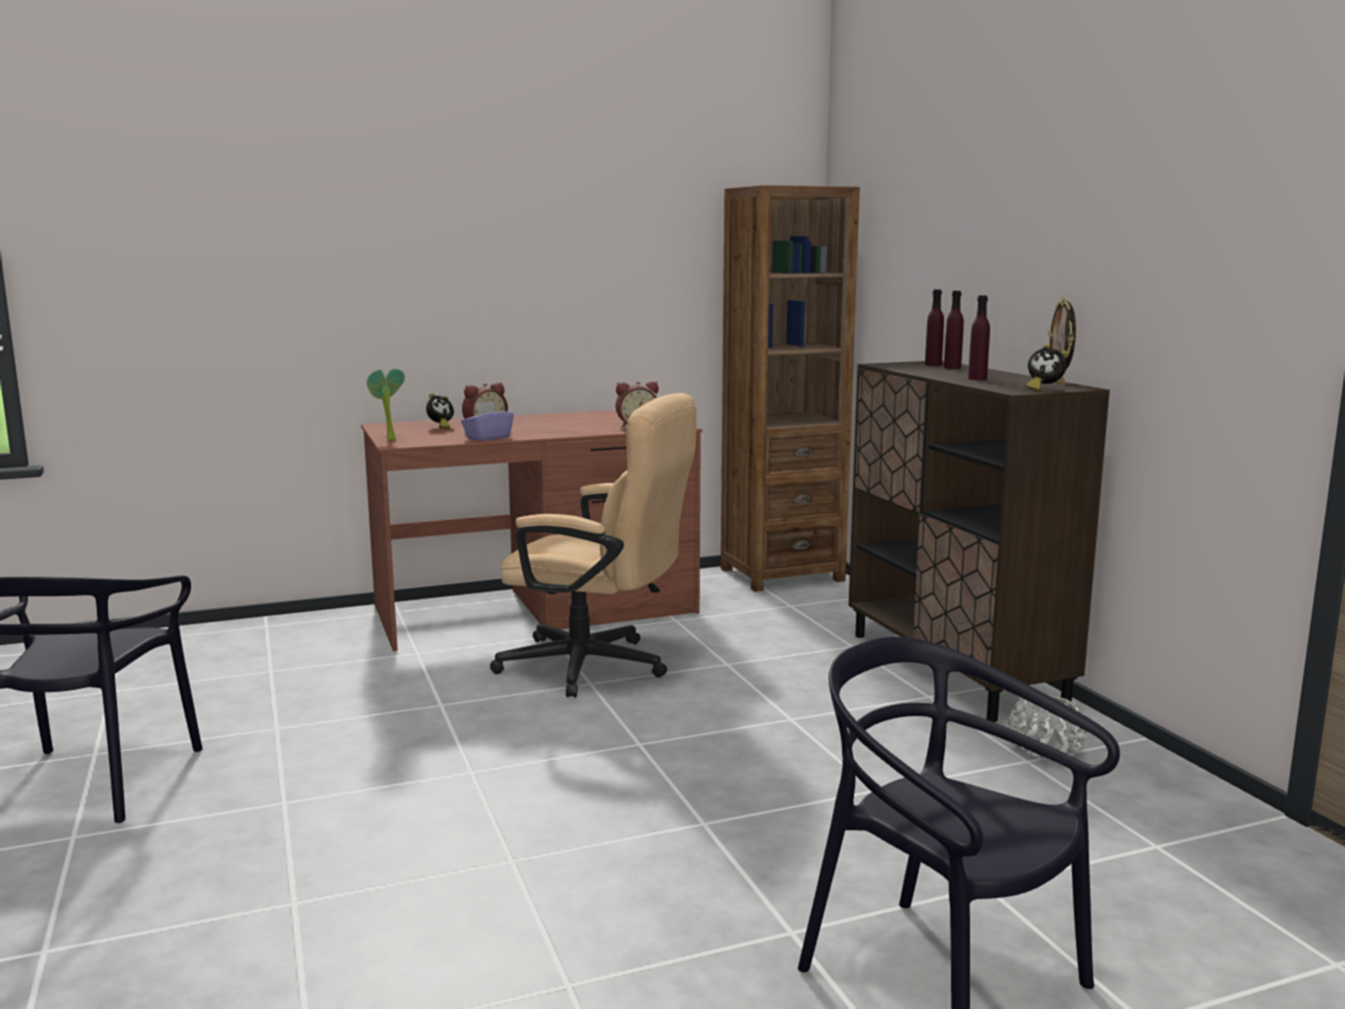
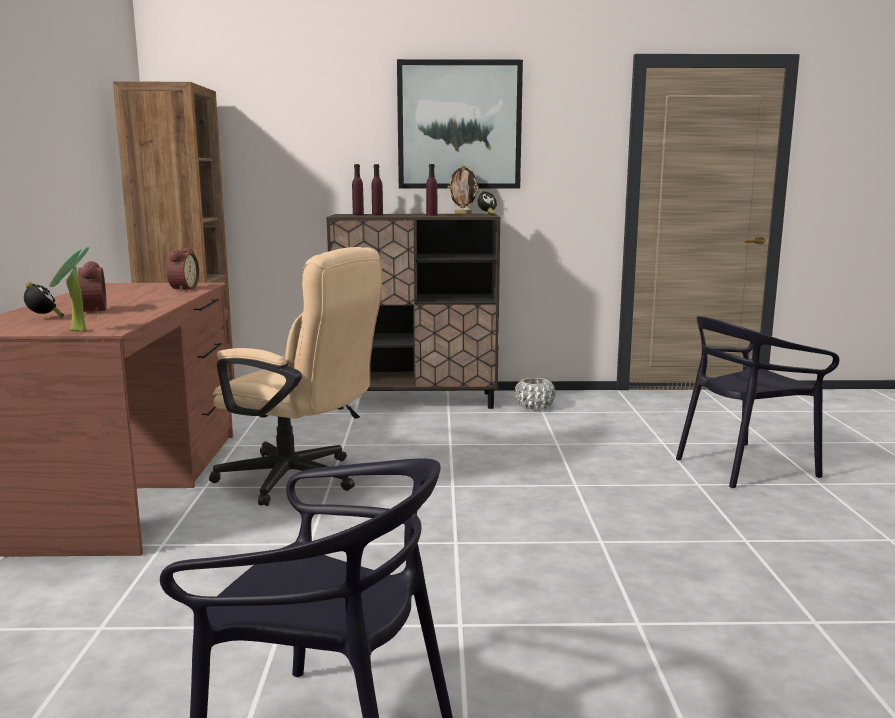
camera: 70 degrees left, 0 degrees up
purple tissue box [461,401,514,441] -> none
beige office chair [490,393,697,697] -> beige office chair turned 75 degrees clockwise [209,247,382,506]
none -> picture [397,59,523,189]

